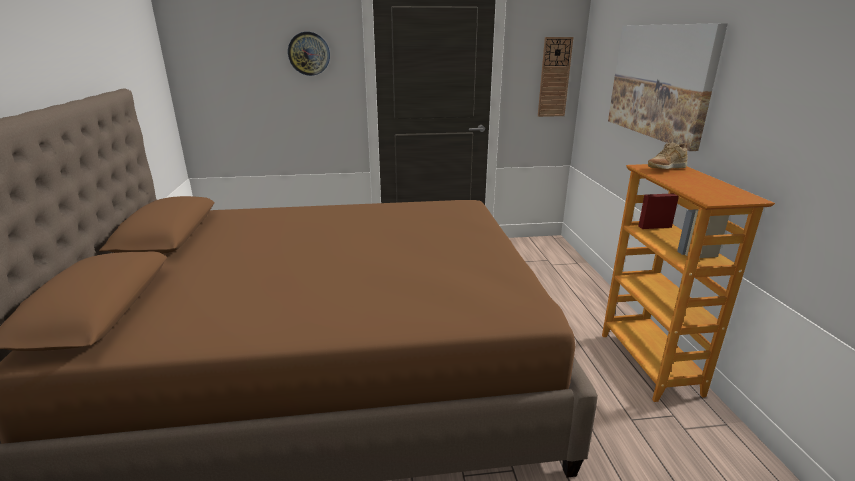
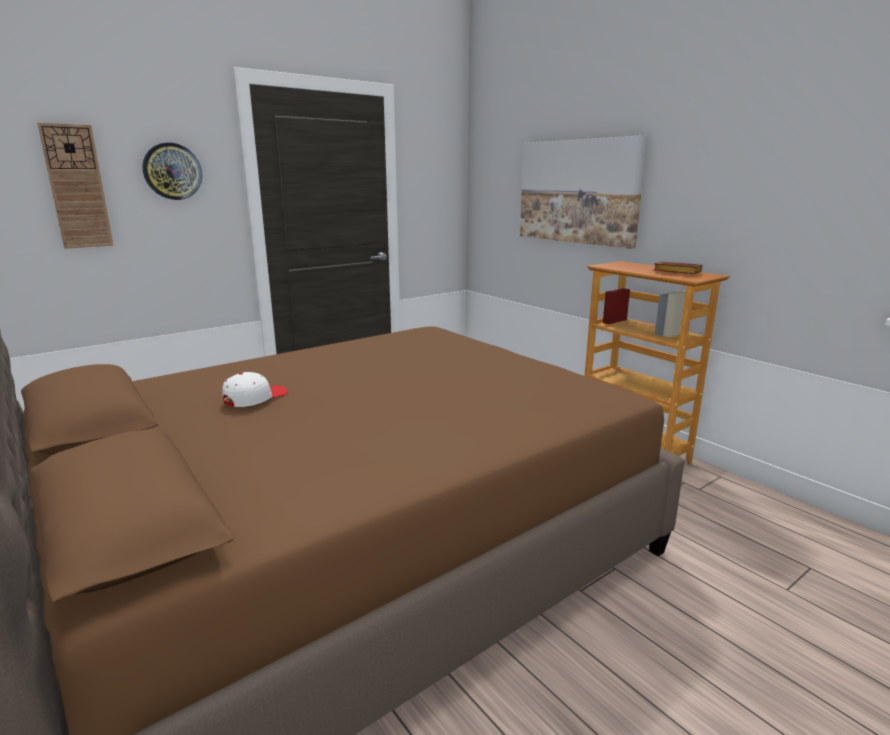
camera: 30 degrees left, 5 degrees down
wall clock [538,37,574,117] -> wall clock moved to [37,123,114,249]
beige shoe [648,142,688,169] -> none
none -> white cap [222,372,288,407]
none -> brown book [653,261,703,274]

